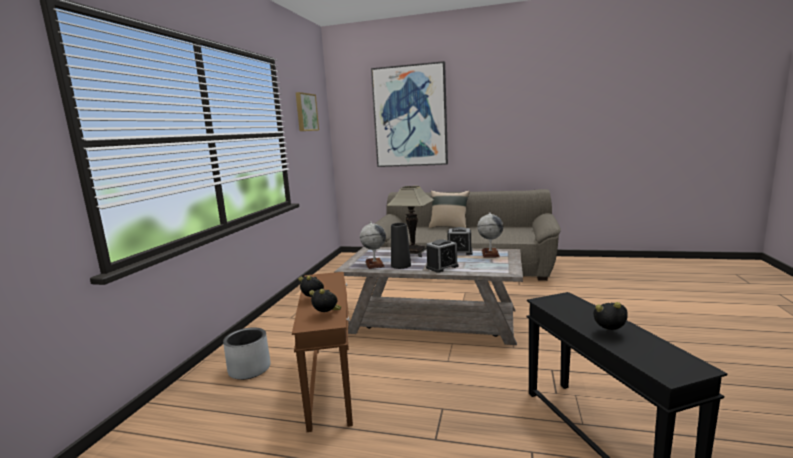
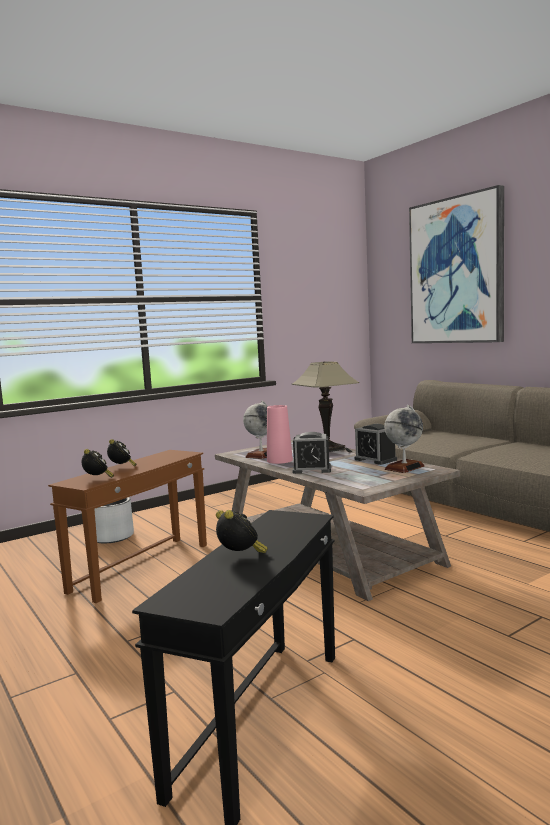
camera: 40 degrees right, 5 degrees down
picture [296,92,319,131] -> none
black vase [391,223,411,269] -> pink vase [267,405,293,464]
beige pillow [428,190,470,228] -> none

